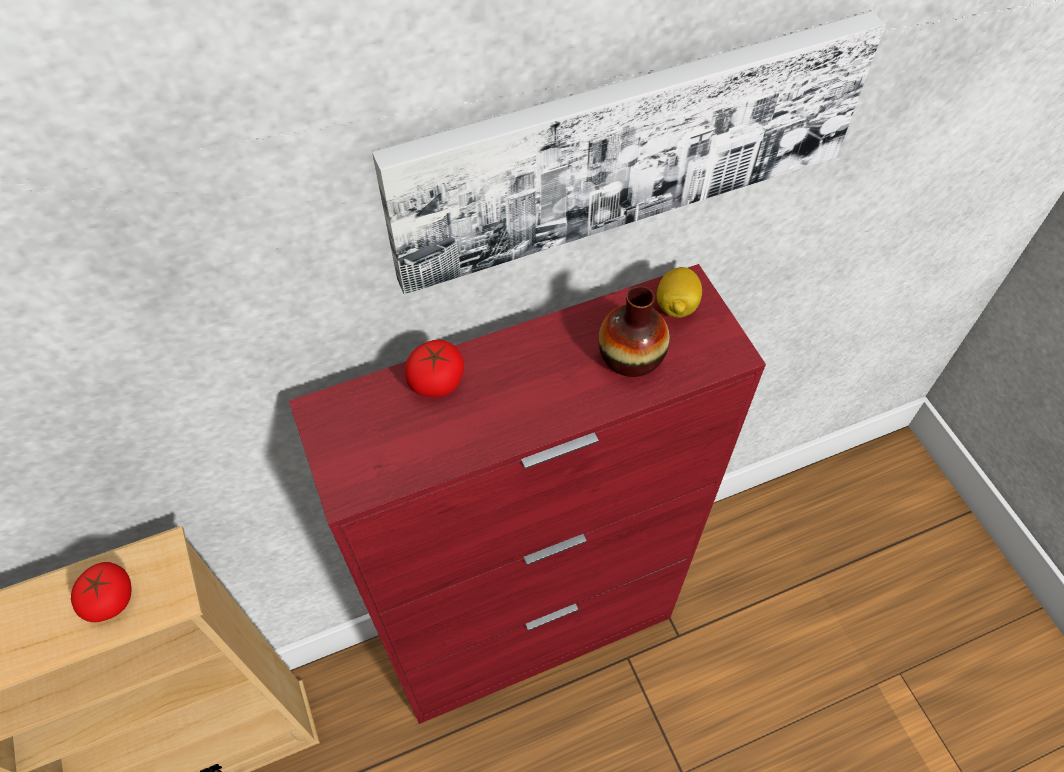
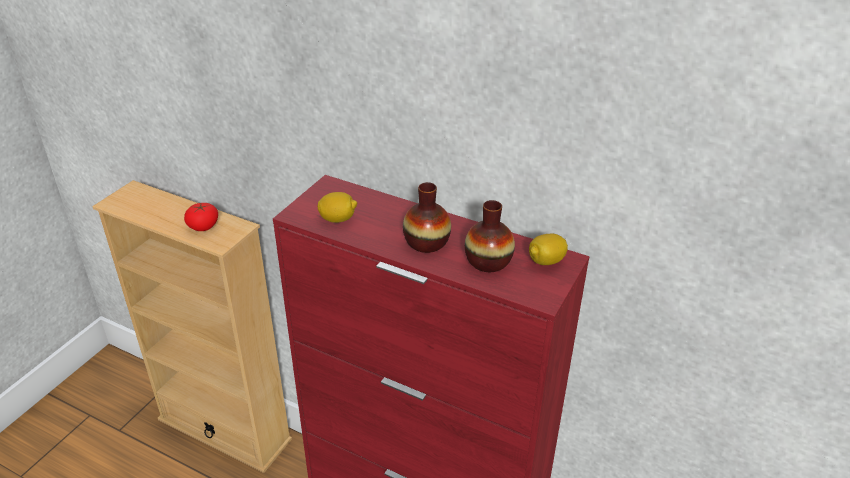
camera: 50 degrees right, 20 degrees down
picture [372,11,886,295] -> none
tomato [405,340,464,398] -> none
none -> lemon [317,192,357,223]
none -> vase [403,182,451,253]

